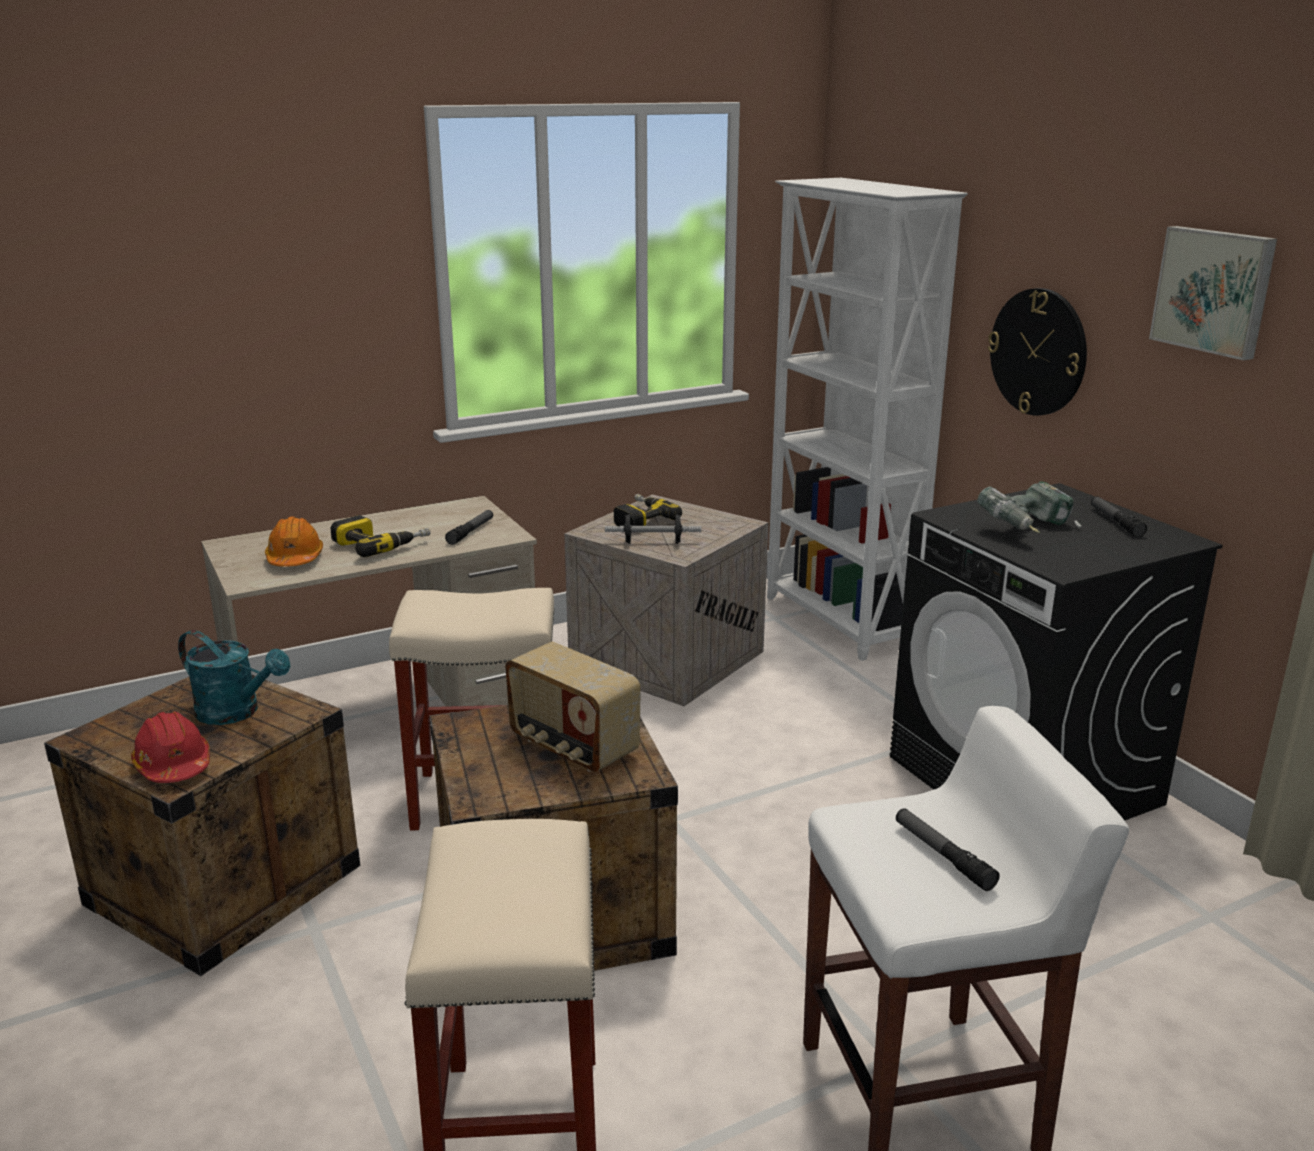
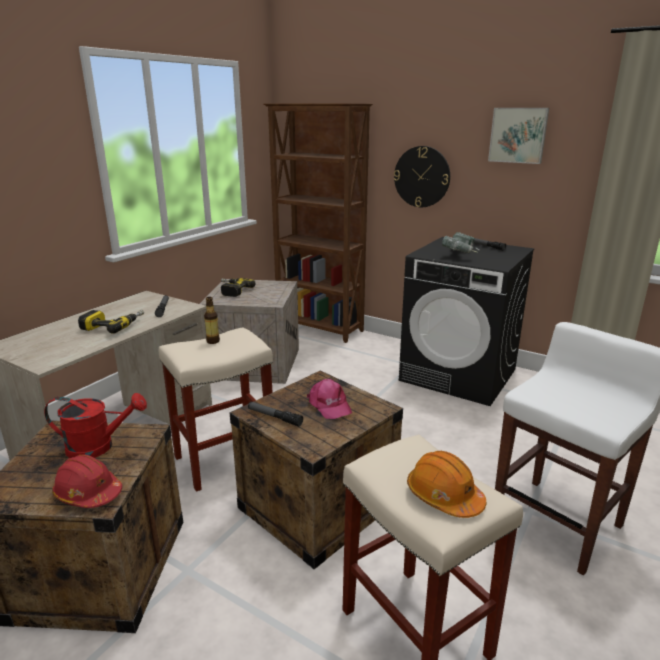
camera: 30 degrees left, 0 degrees up
turquoise watering can [178,630,290,725] -> red watering can [44,393,147,458]
orange hard hat [265,516,323,567] -> orange hard hat moved to [407,451,486,518]
radio [505,642,641,772] -> pink cap [307,379,352,419]
dumbbell [605,514,701,544] -> none
white bookcase [767,178,968,661] -> brown bookcase [263,103,373,343]
flashlight [896,808,1000,891] -> flashlight moved to [248,402,303,426]
none -> bottle [204,297,220,344]

